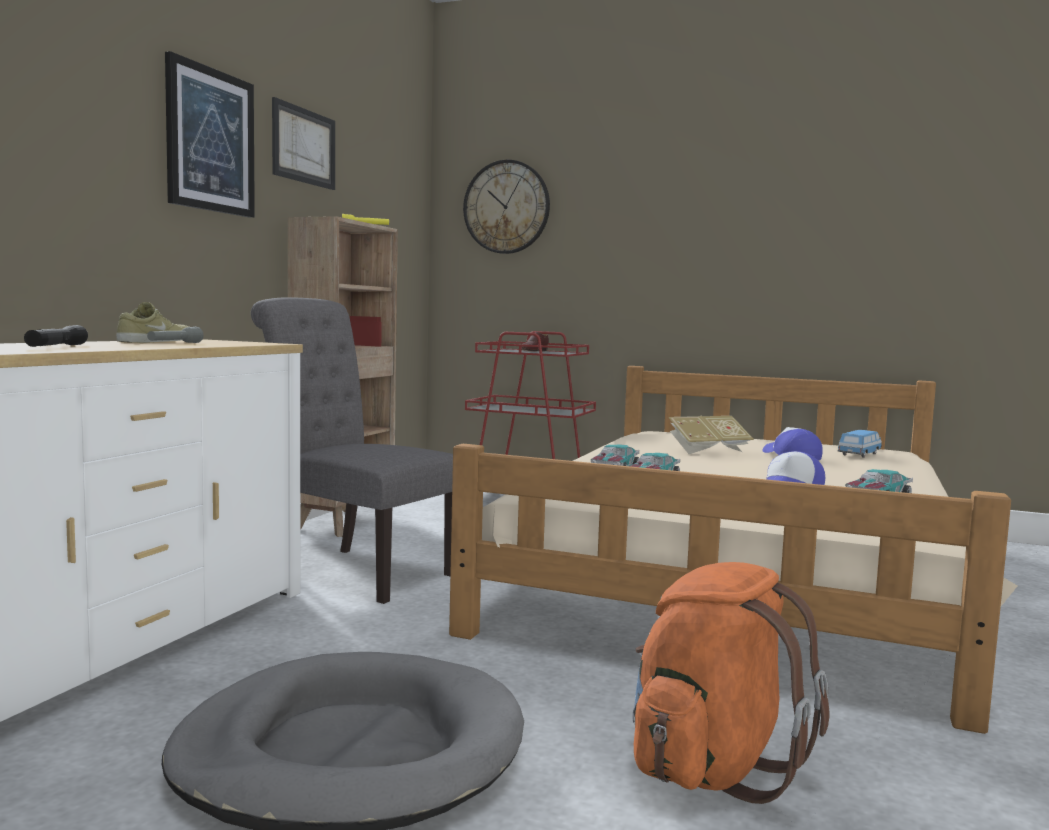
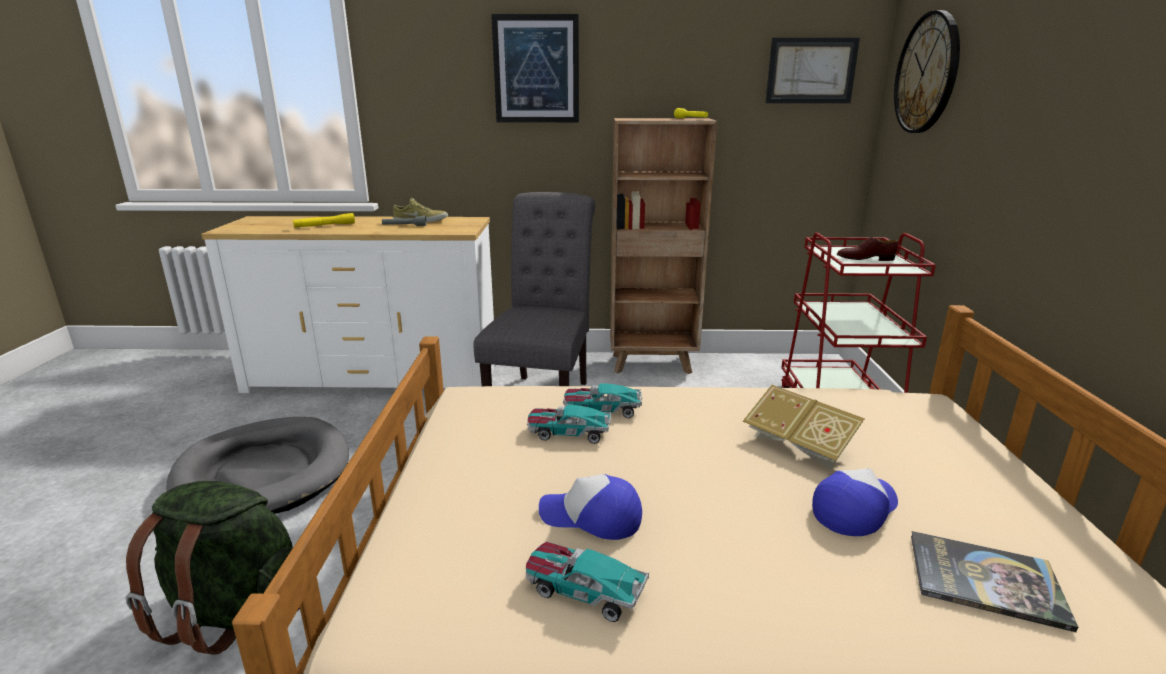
camera: 70 degrees right, 15 degrees up
black flashlight [24,325,88,347] -> yellow flashlight [293,213,355,228]
picture [272,97,335,190] -> picture moved to [766,38,860,103]
orange backpack [633,562,830,804] -> green backpack [126,481,300,655]
toy car [837,430,882,458] -> book [911,531,1078,632]

